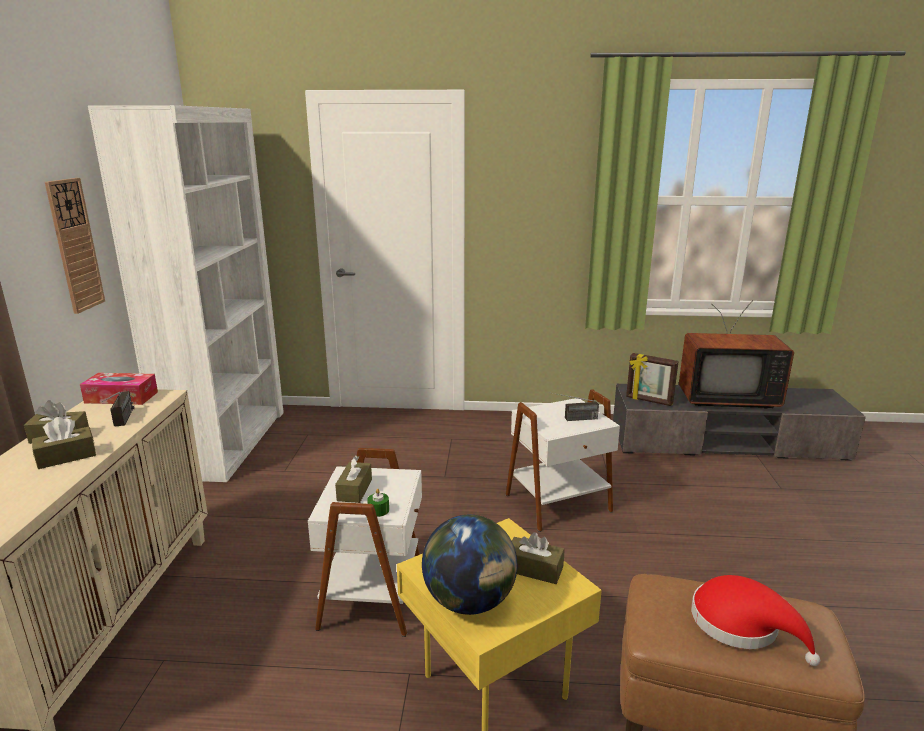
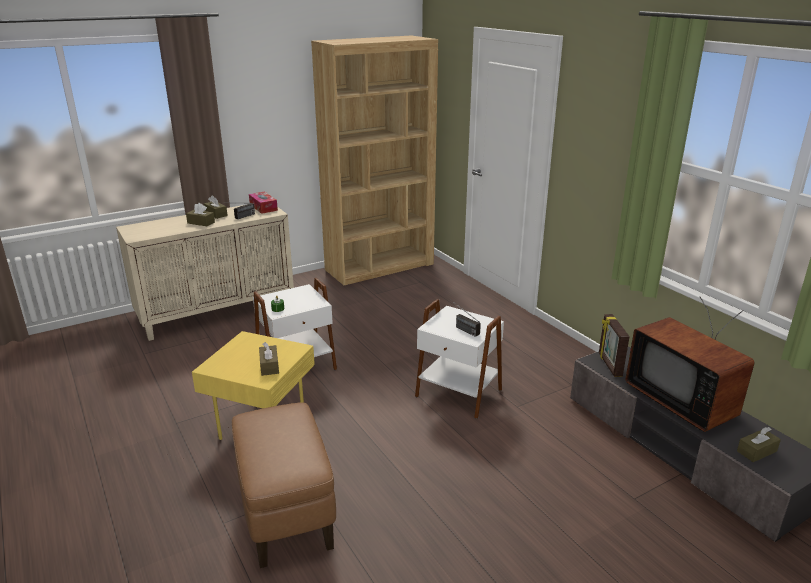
camera: 55 degrees right, 5 degrees up
wall clock [45,178,105,314] -> none
white bookcase [88,105,284,482] -> brown bookcase [311,35,438,285]
brown tissue box [335,456,372,503] -> brown tissue box moved to [737,427,781,462]
globe [422,515,517,615] -> none
red hat [691,575,820,666] -> none

